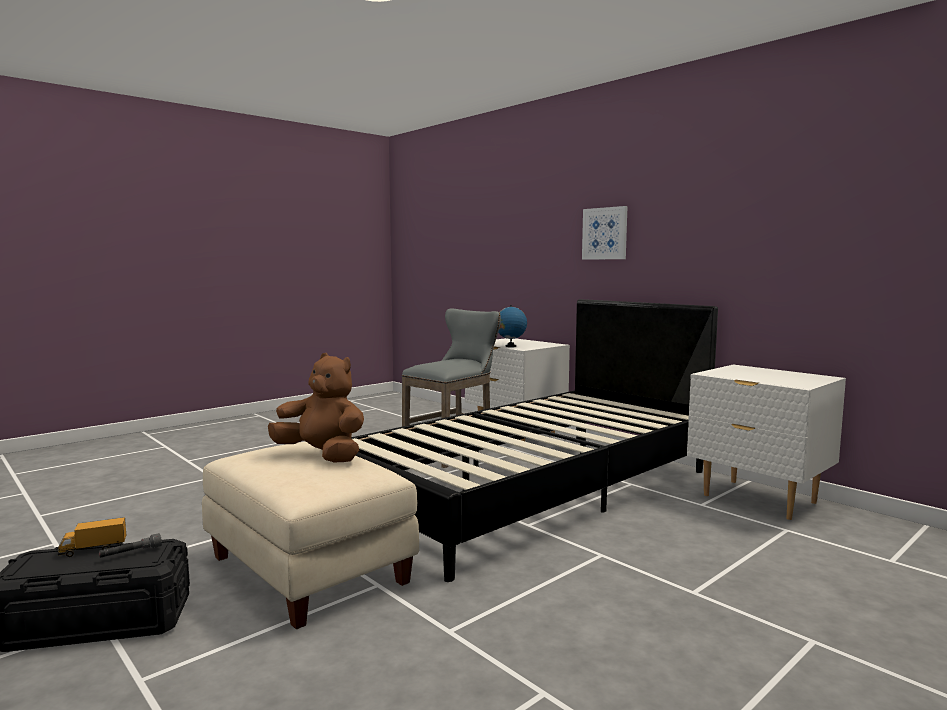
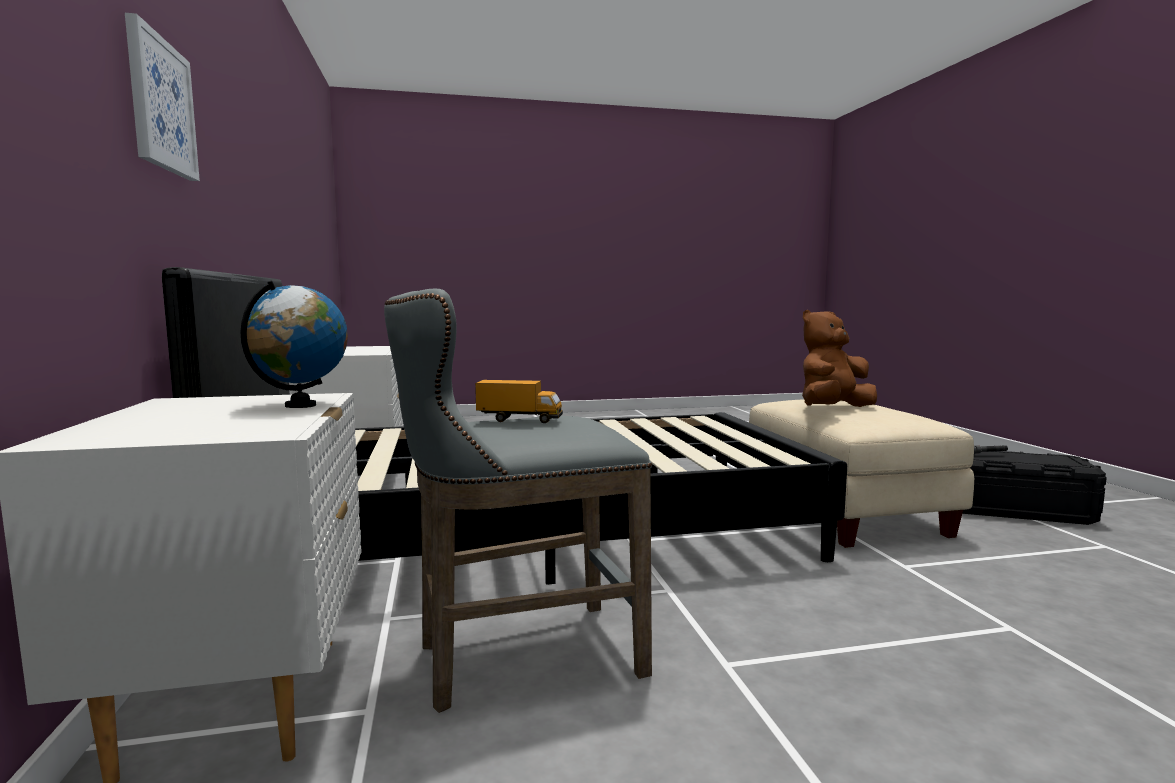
camera: 150 degrees left, 0 degrees up
toy truck [58,517,126,557] -> toy truck moved to [475,380,563,423]
brown plush toy [268,353,364,463] -> brown plush toy turned 90 degrees clockwise [802,310,877,407]

